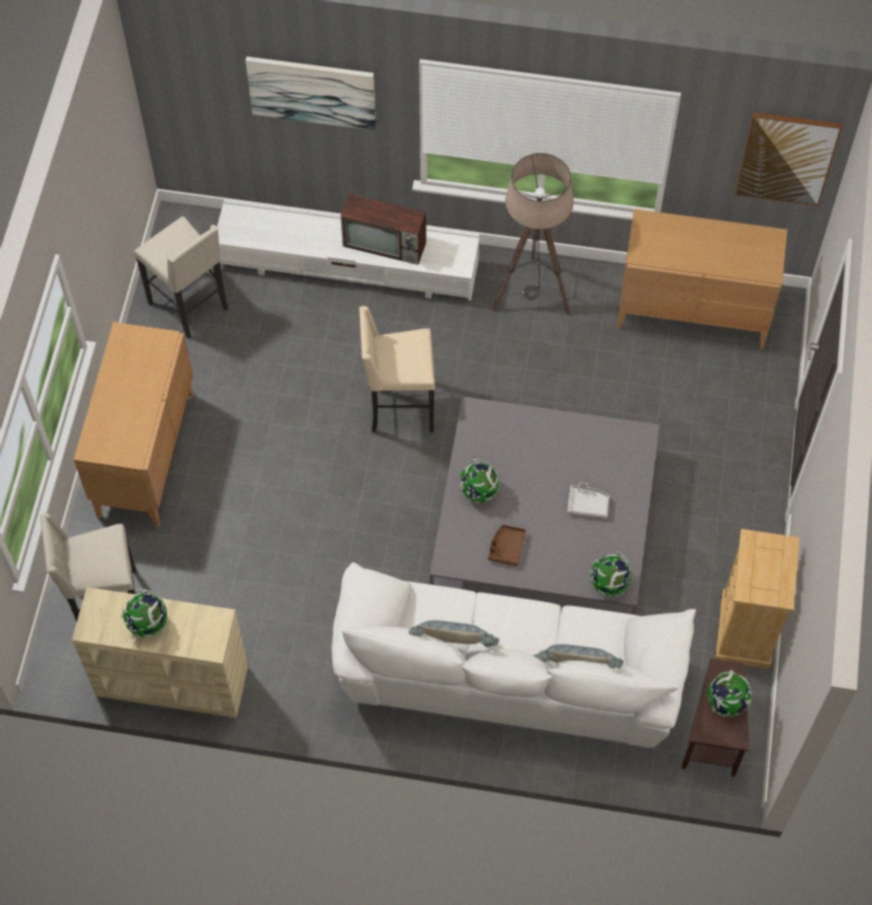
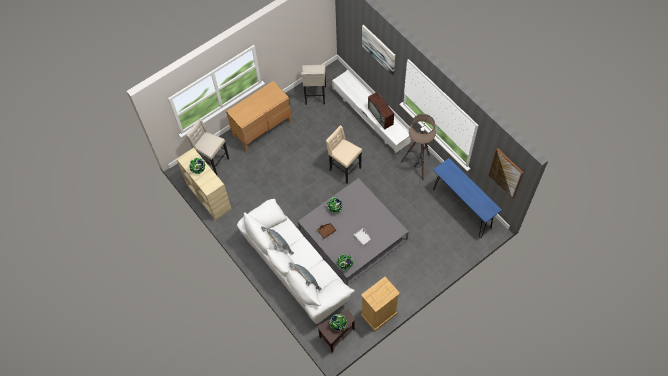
camera: 45 degrees right, 0 degrees up
brown cabinet [616,209,787,349] -> blue console table [433,158,502,238]

